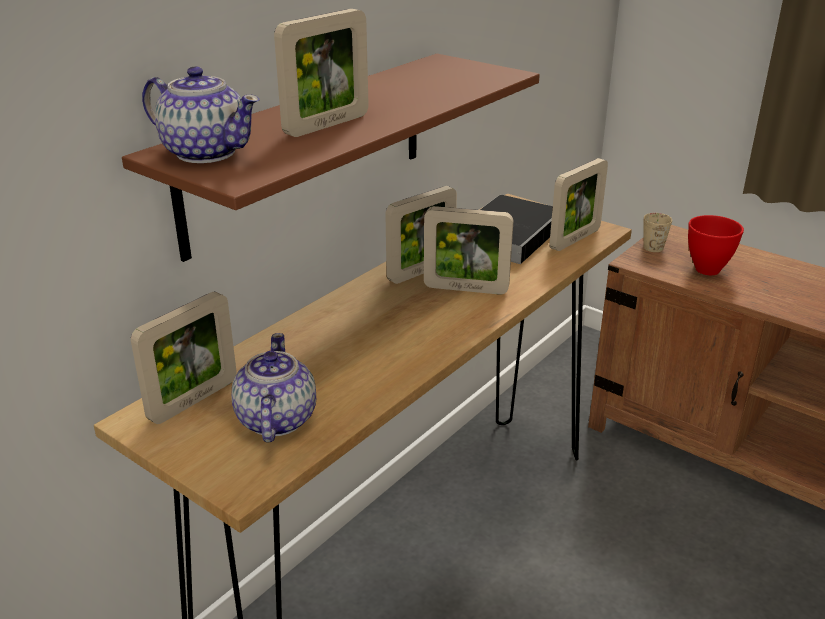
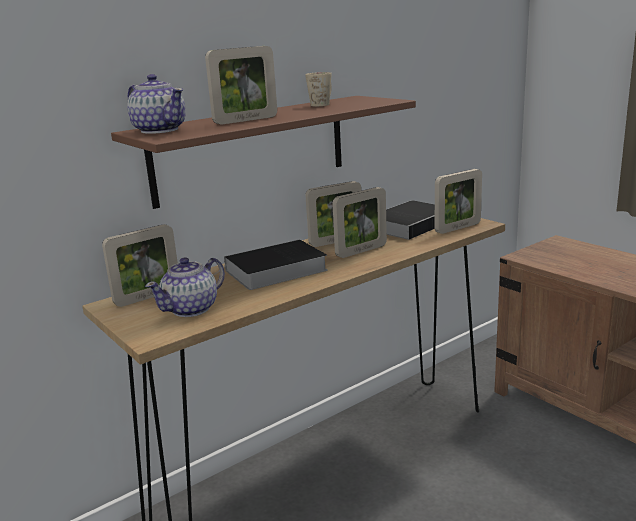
camera: 15 degrees right, 10 degrees down
teapot [231,333,316,443] -> teapot turned 150 degrees counterclockwise [145,258,225,317]
picture frame [424,206,513,295] -> picture frame turned 60 degrees counterclockwise [332,187,387,258]
beige mug [643,213,672,252] -> beige mug moved to [305,72,332,106]
red bowl [688,215,744,275] -> none
none -> book [214,239,328,290]

